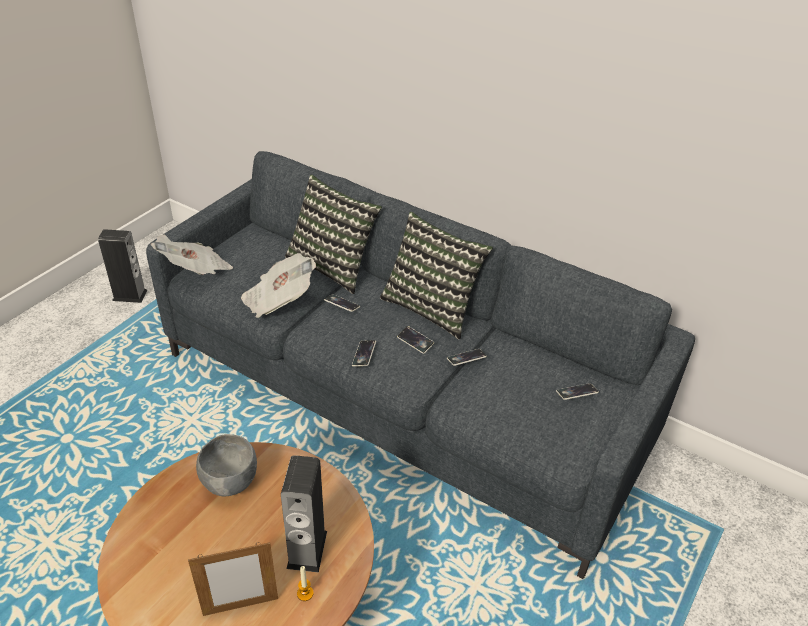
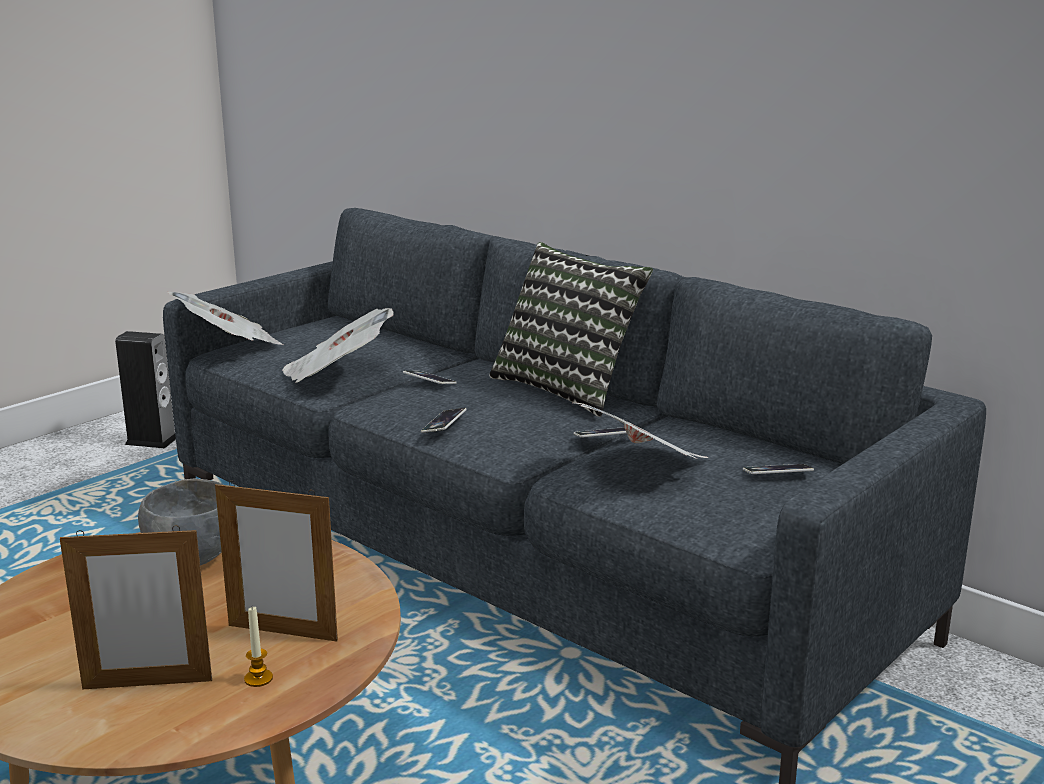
camera: 10 degrees right, 20 degrees down
speaker [281,455,327,573] -> picture frame [215,481,338,642]
pillow [285,175,382,294] -> none
phone [397,326,434,354] -> none
none -> newspaper [576,403,709,459]

